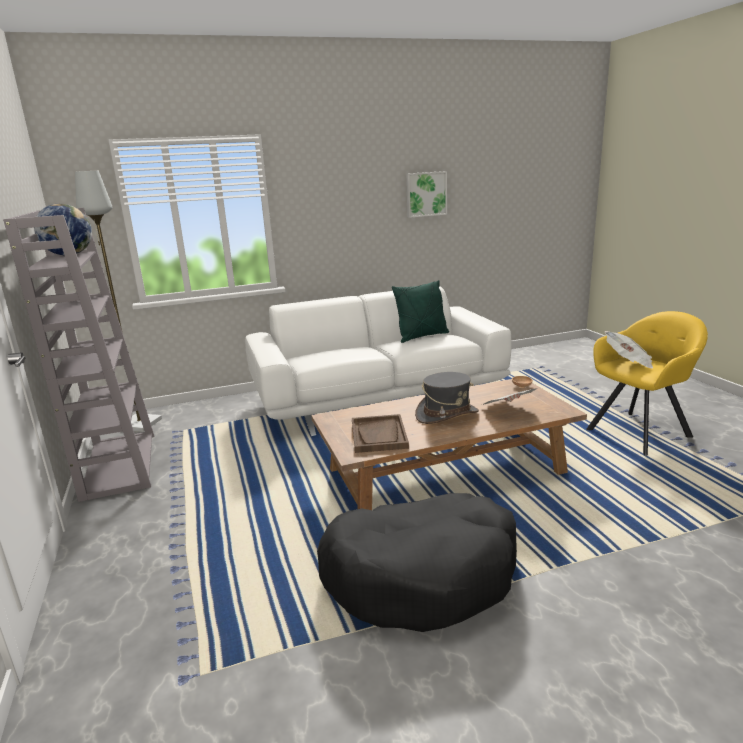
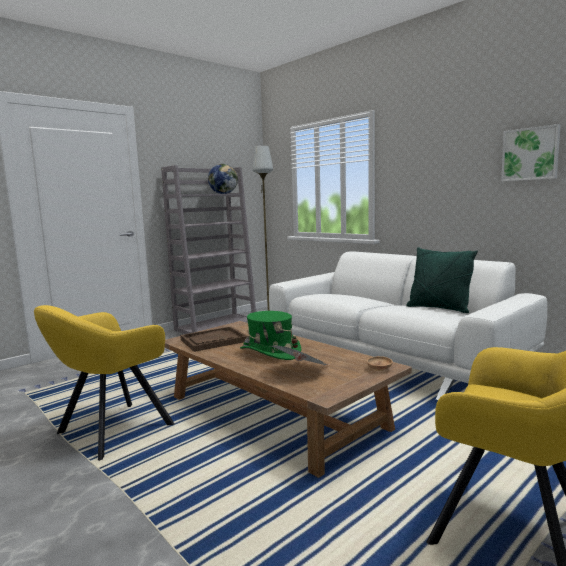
camera: 65 degrees right, 10 degrees down
black dog bed [317,493,517,632] -> yellow armchair [34,305,175,461]
grey hat [415,372,479,424] -> green hat [240,311,301,360]
newspaper [605,331,653,369] -> none

